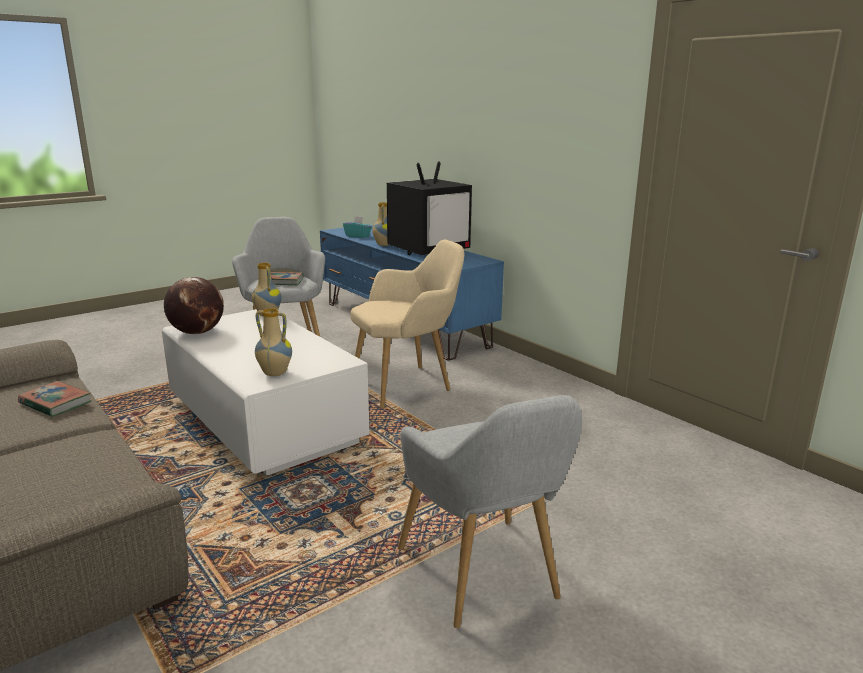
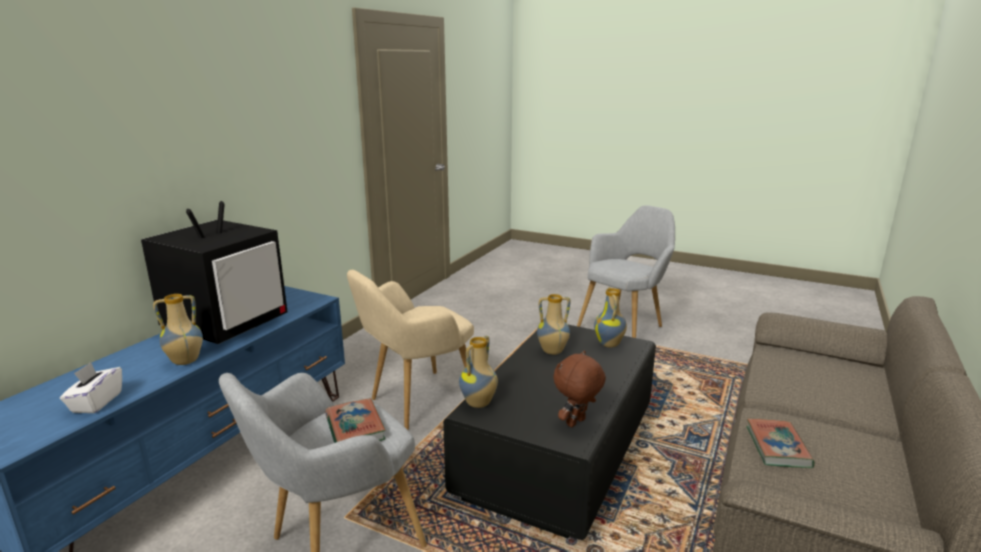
camera: 115 degrees left, 0 degrees up
white coffee table [162,309,369,476] -> black coffee table [443,325,656,540]
globe [164,277,224,334] -> brown plush toy [553,351,606,427]
turquoise tissue box [343,216,372,238] -> white tissue box [60,362,122,413]
beige armchair [350,240,464,409] -> beige armchair turned 75 degrees counterclockwise [347,270,474,430]
television [387,161,472,255] -> television turned 90 degrees clockwise [141,201,287,344]
none -> vase [537,294,570,355]

